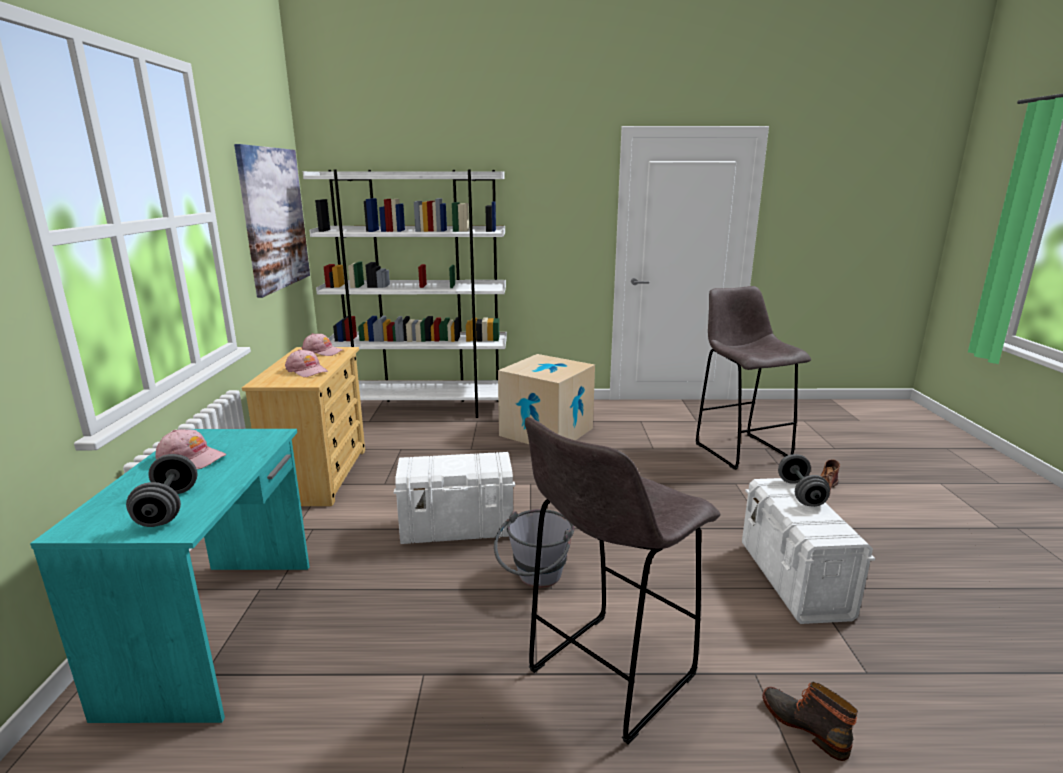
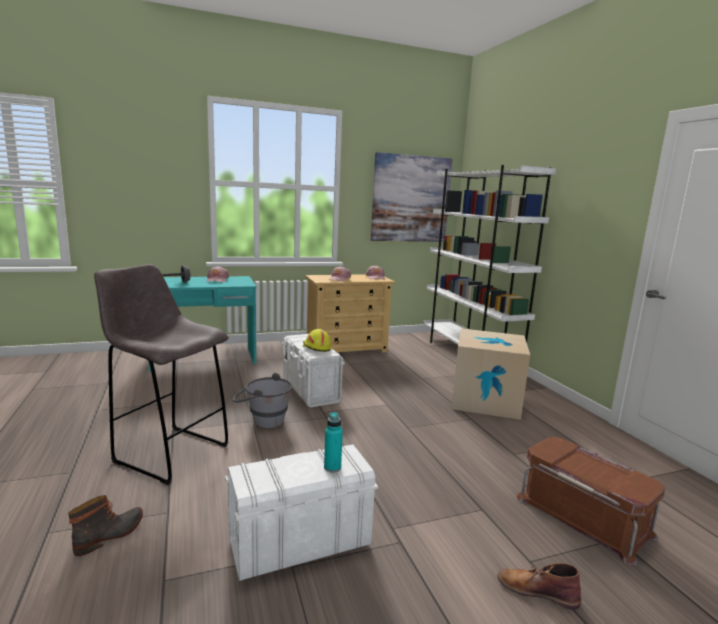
camera: 70 degrees right, 5 degrees down
grey stool [695,286,811,470] -> brown storage box [517,437,665,565]
grey dumbbell [778,454,830,507] -> turquoise bottle [324,412,343,472]
none -> yellow hard hat [303,329,331,352]

